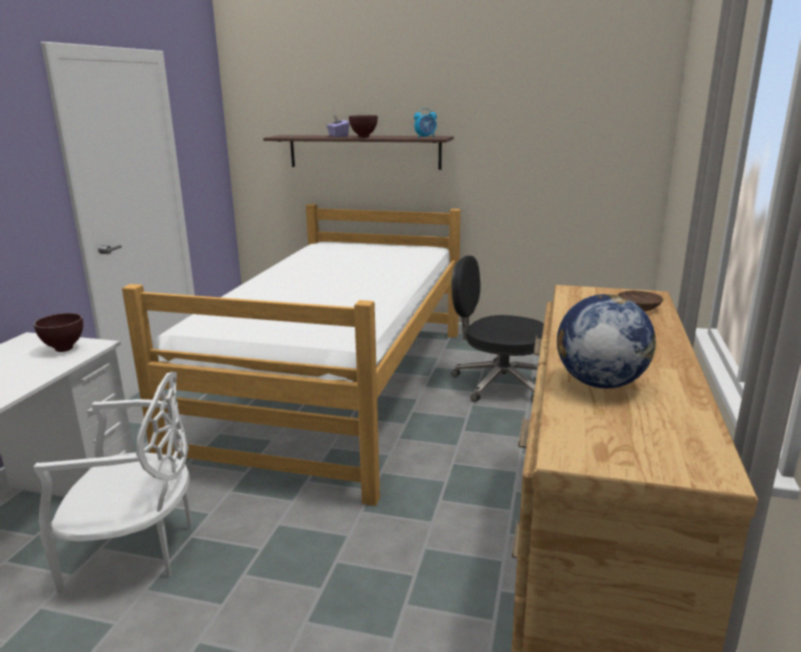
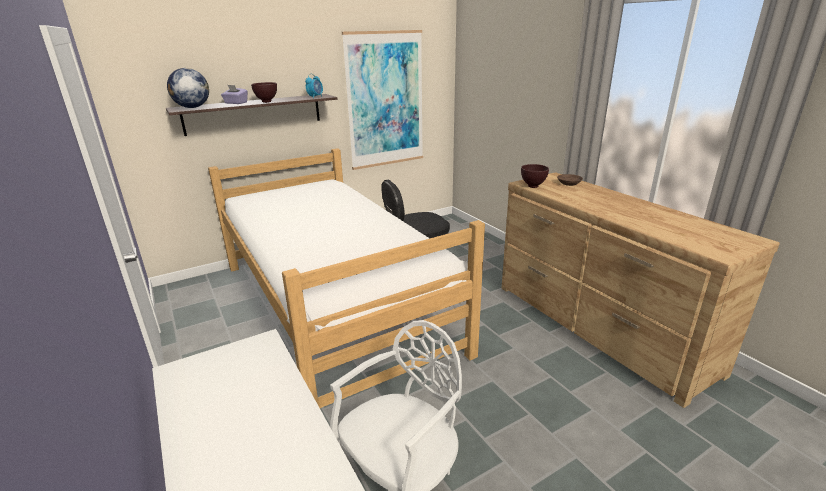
camera: 45 degrees left, 5 degrees up
brown bowl [34,313,83,352] -> brown bowl moved to [521,164,549,188]
globe [557,294,656,389] -> globe moved to [167,68,209,108]
none -> picture [342,30,423,170]

